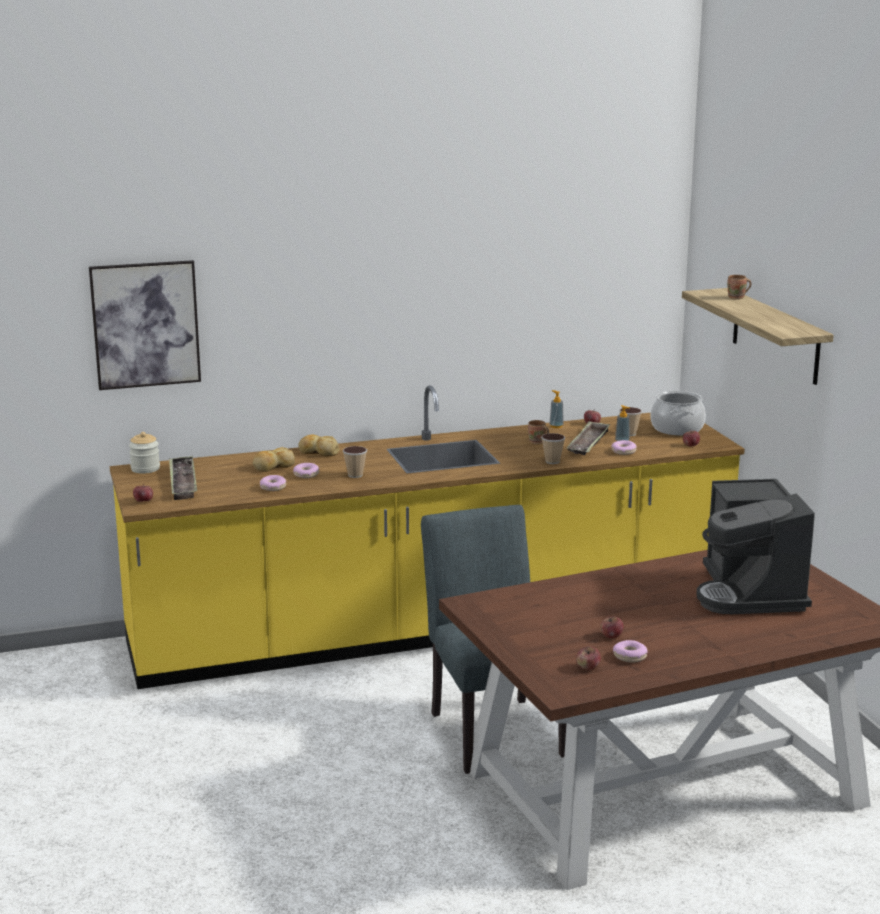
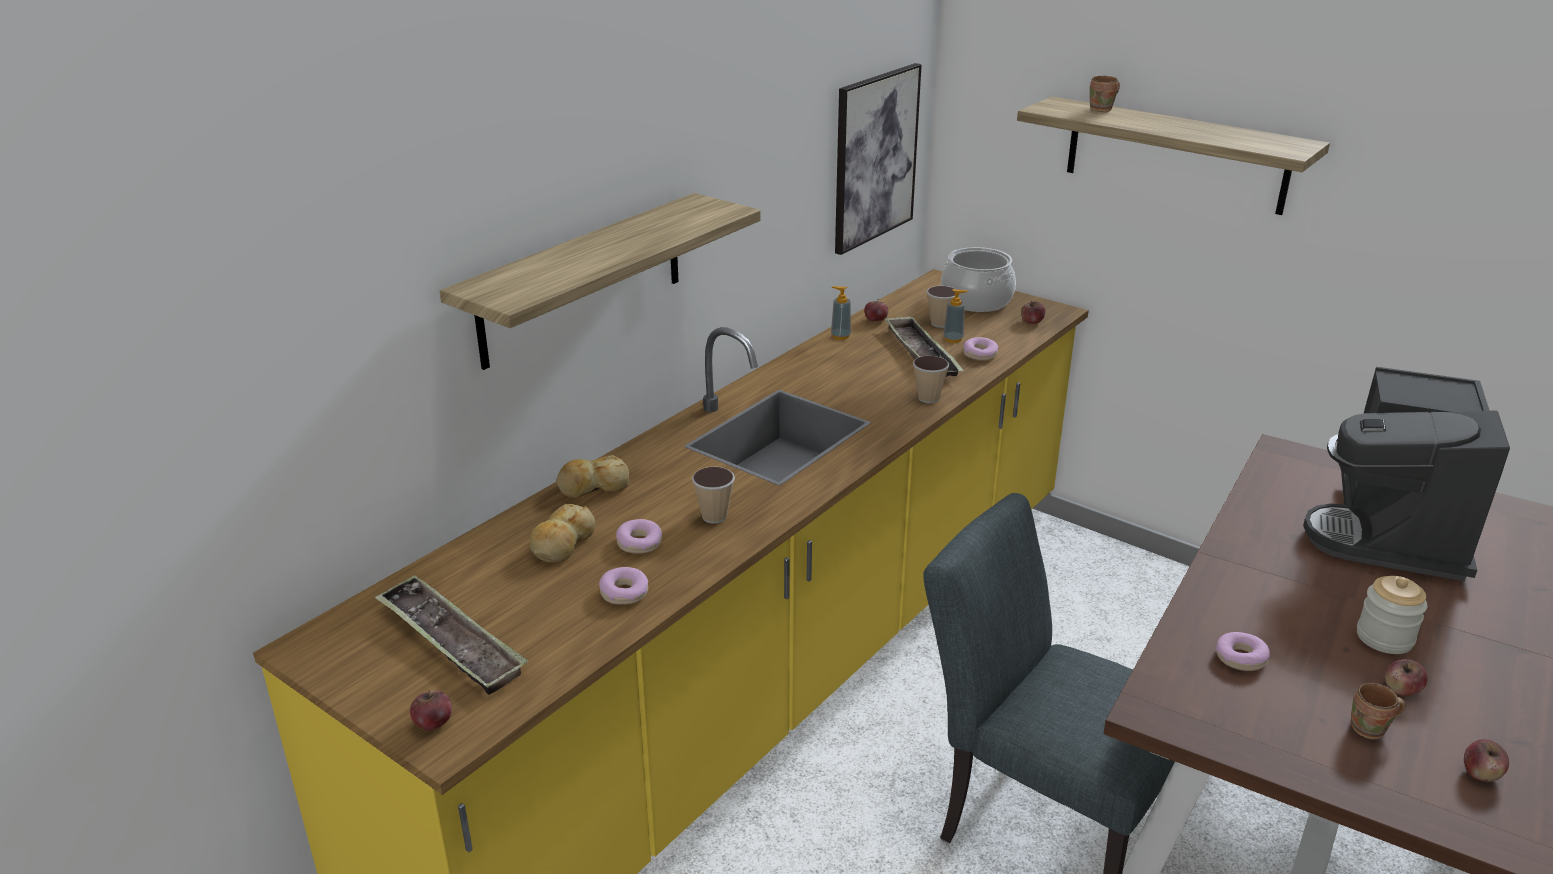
camera: 35 degrees left, 10 degrees up
picture [89,260,201,390] -> picture moved to [835,63,922,255]
jar [129,432,160,473] -> jar moved to [1357,576,1428,654]
brown mug [528,420,549,444] -> brown mug moved to [1351,683,1406,739]
donut [613,640,648,663] -> donut moved to [1216,632,1270,671]
coffee machine [696,479,815,614] -> coffee machine turned 60 degrees clockwise [1303,367,1510,581]
none -> shelf [440,193,760,370]

